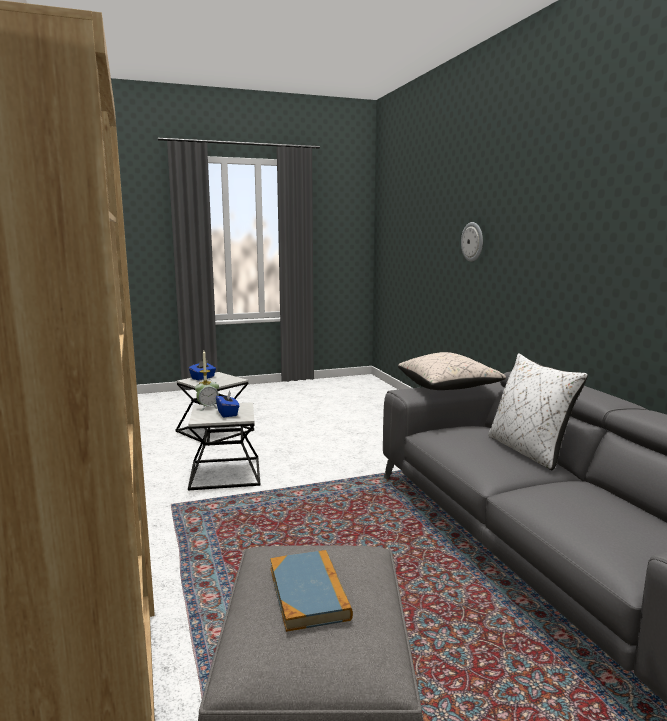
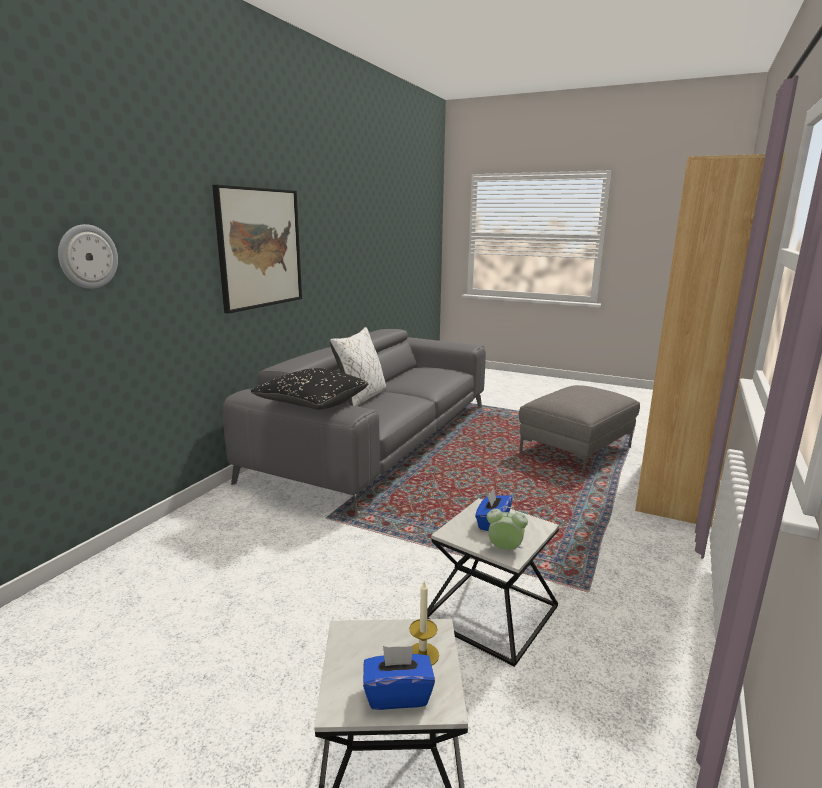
camera: 135 degrees left, 5 degrees up
book [270,550,353,632] -> none
beige pillow [398,352,506,390] -> black pillow [251,368,368,410]
none -> picture [212,185,302,313]

